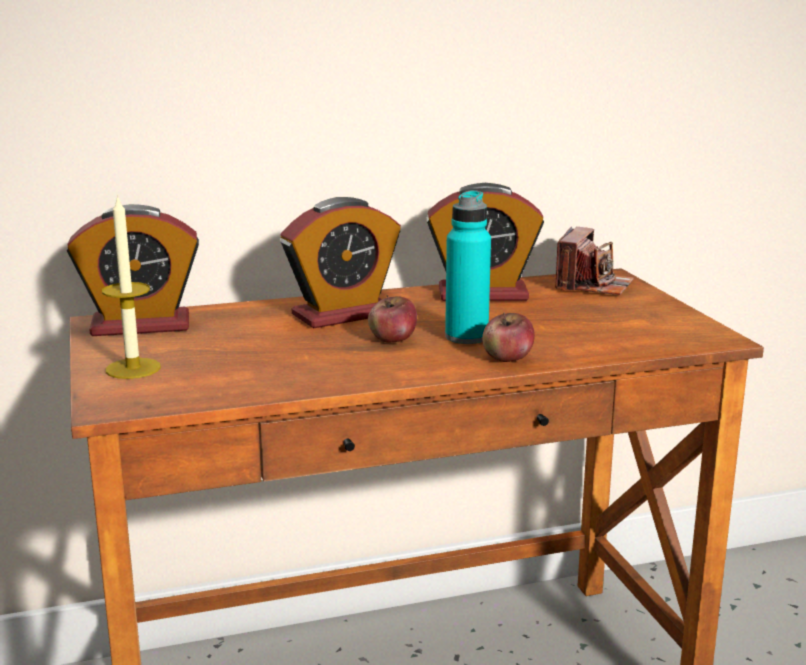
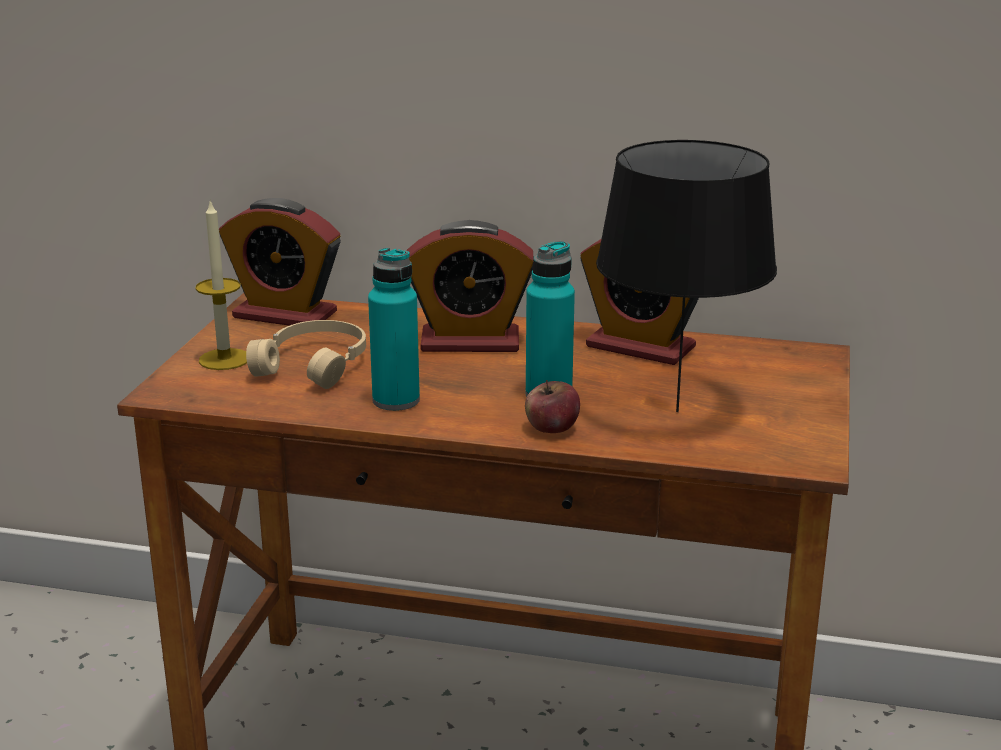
camera: 30 degrees right, 5 degrees up
apple [368,295,417,343] -> none
camera [555,227,634,295] -> none
none -> beige headphones [246,320,366,389]
none -> turquoise bottle [368,247,420,411]
none -> black table lamp [596,140,777,412]

